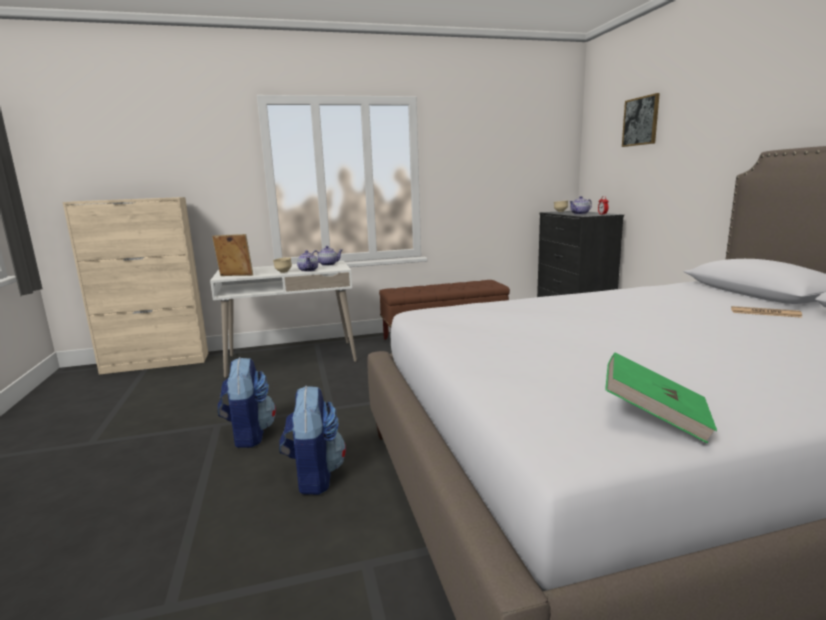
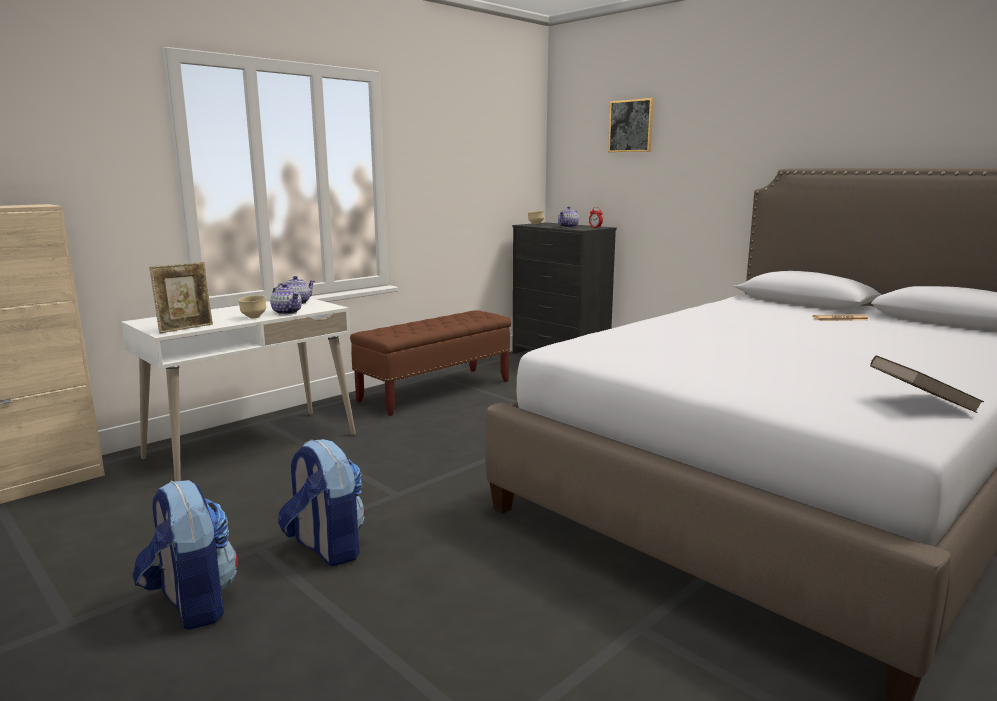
camera: 30 degrees left, 0 degrees up
picture frame [212,234,253,276] -> picture frame turned 150 degrees clockwise [149,262,213,333]
backpack [279,385,346,495] -> backpack moved to [132,480,238,630]
green book [605,353,717,443] -> brown book [870,355,984,413]

